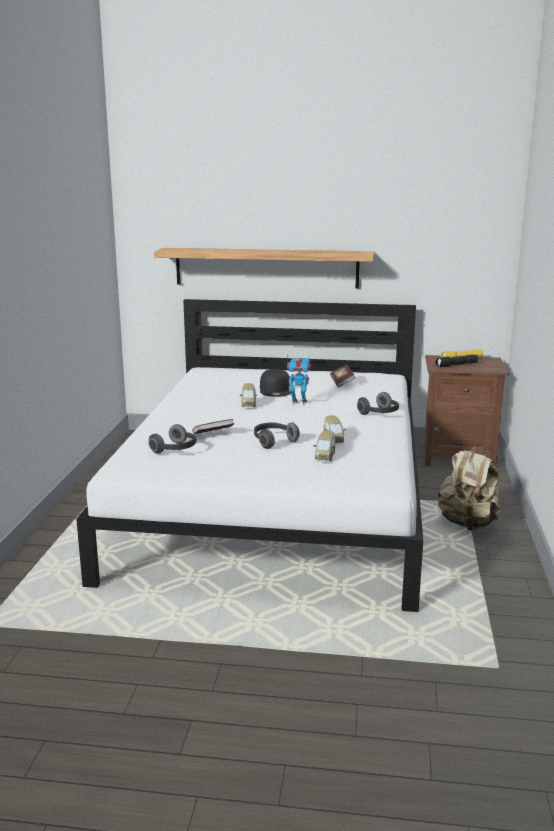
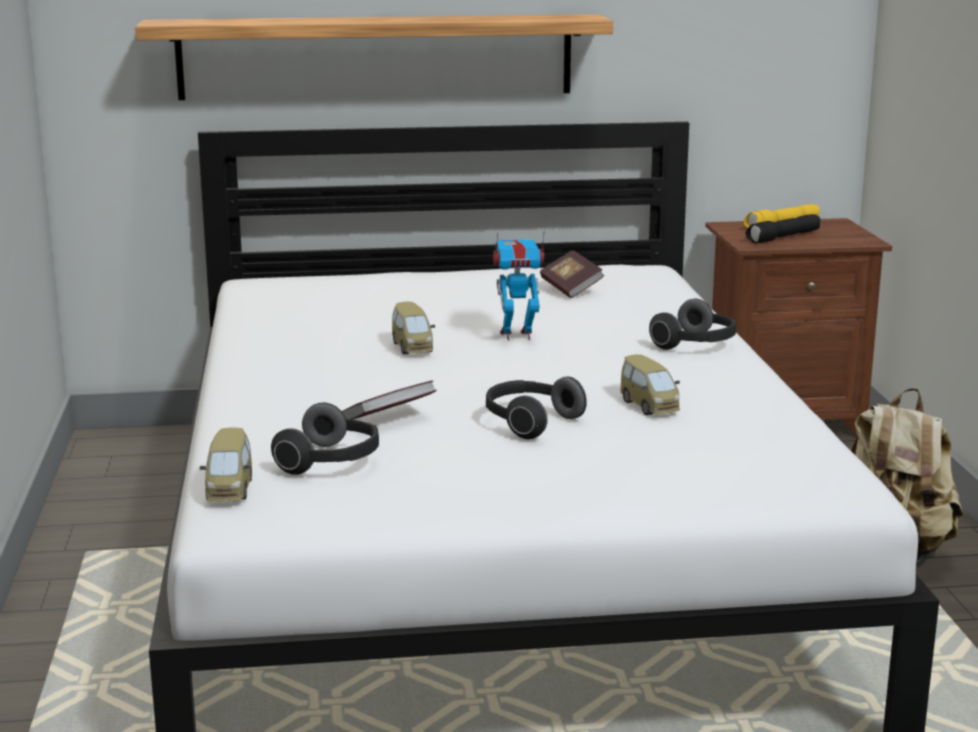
camera: 15 degrees left, 0 degrees up
black cap [260,369,291,397] -> none
toy car [313,431,335,461] -> toy car moved to [200,427,252,502]

